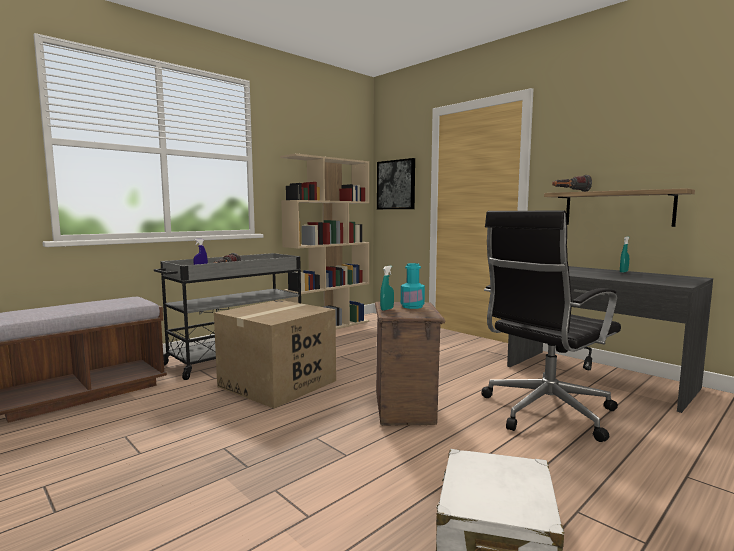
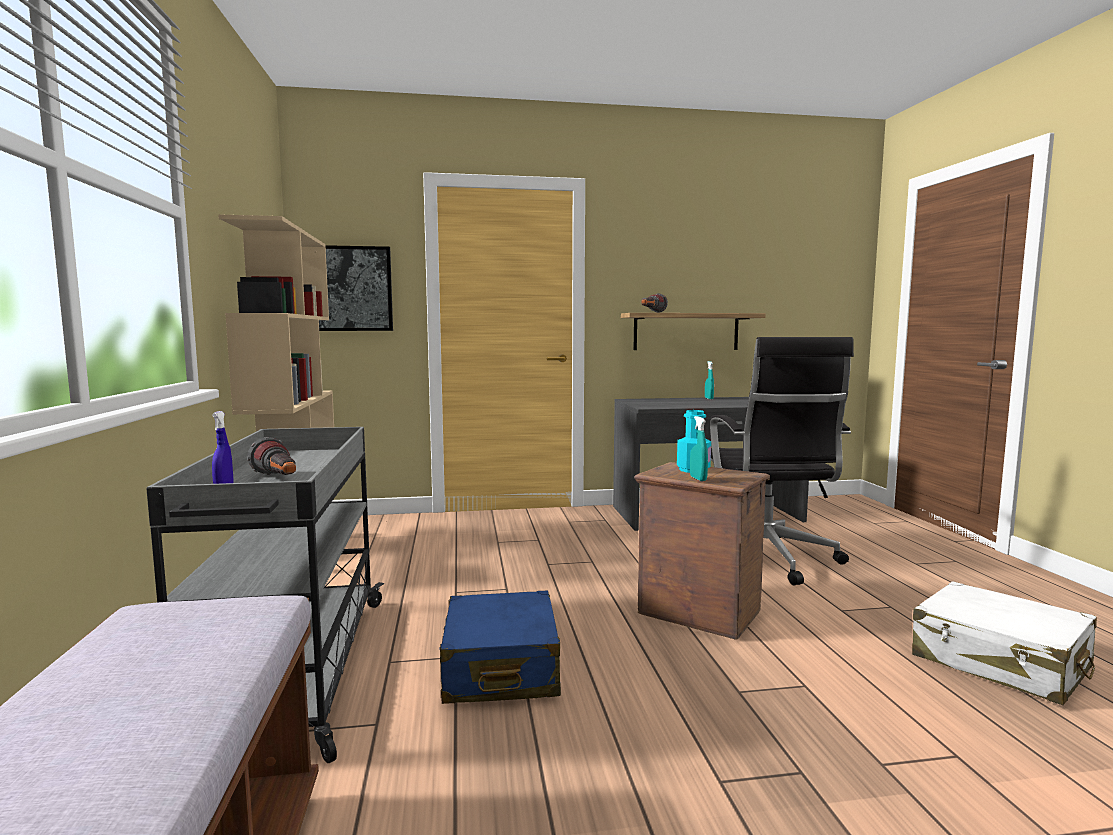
camera: 55 degrees left, 0 degrees up
cardboard box [214,300,336,408] -> blue suitcase [439,591,561,704]

